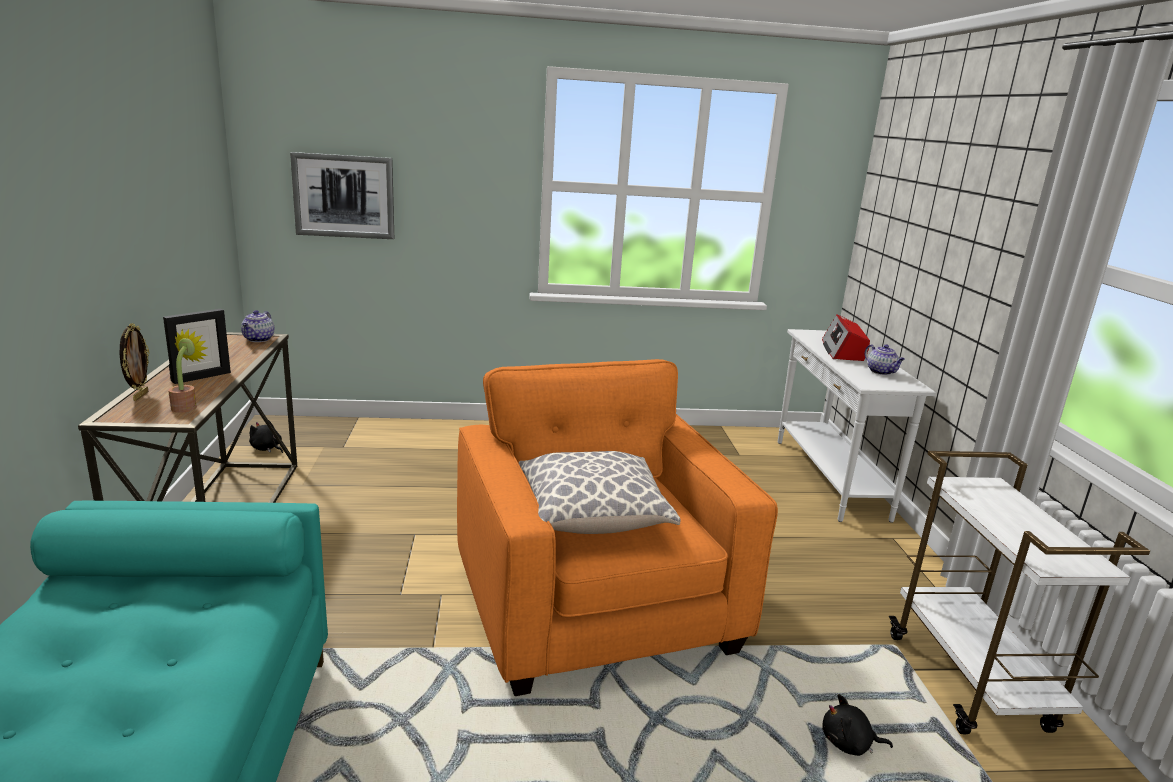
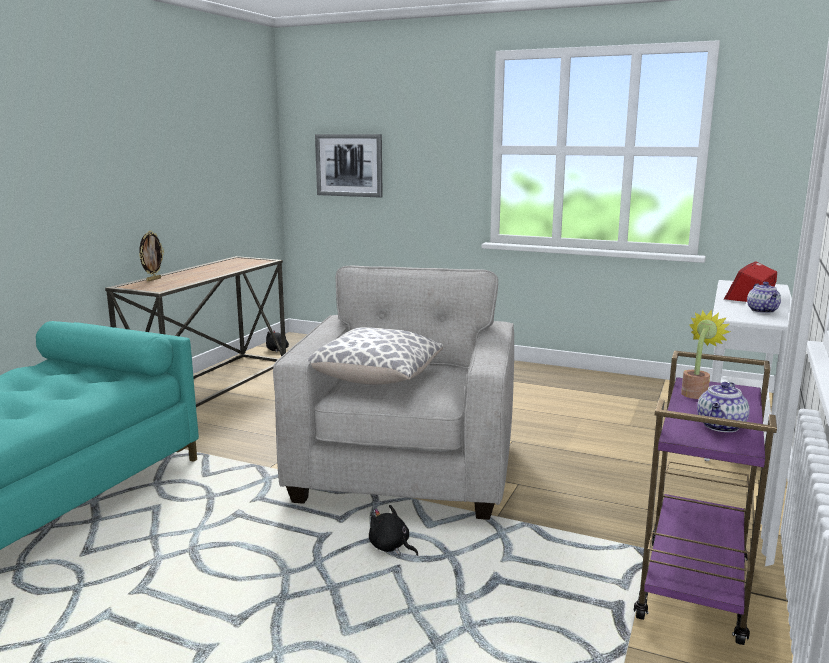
camera: 30 degrees right, 5 degrees down
picture frame [163,309,231,384] -> none
potted plant [168,329,207,413] -> potted plant moved to [681,310,730,399]
teapot [241,310,274,342] -> teapot moved to [697,382,750,432]
orange armchair [457,359,778,696] -> grey armchair [273,266,514,520]
black plush toy [822,694,893,756] -> black plush toy moved to [369,505,418,556]
white cart [889,451,1150,734] -> purple cart [633,350,777,645]

